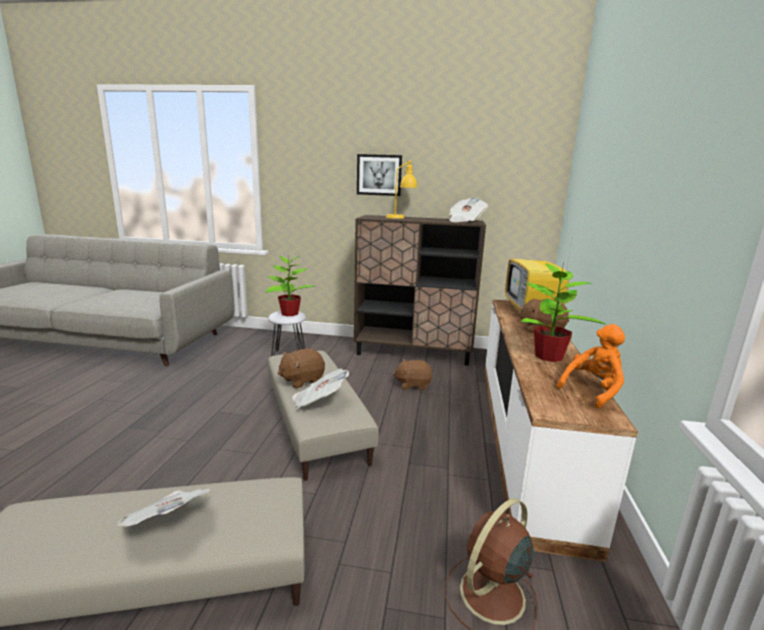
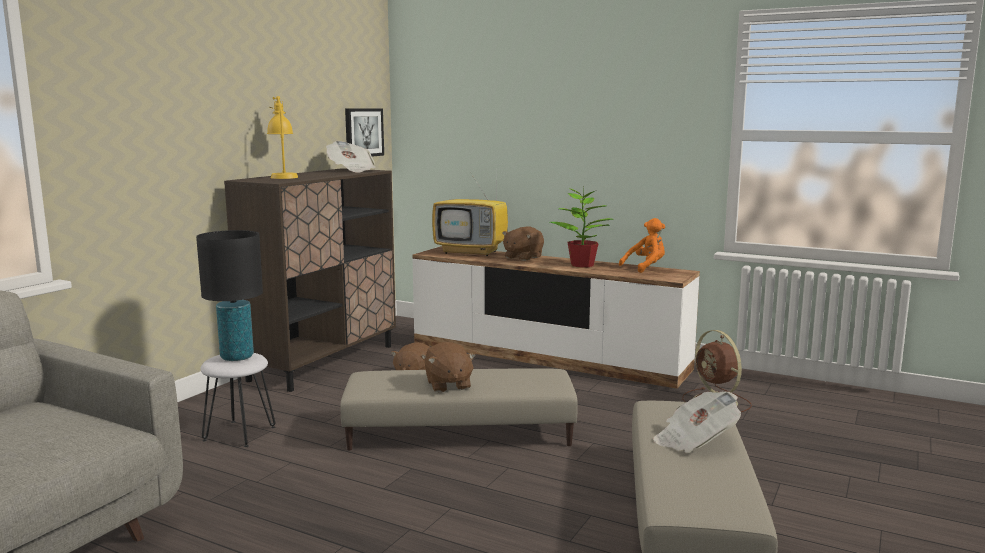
camera: 70 degrees left, 5 degrees down
potted plant [266,255,315,316] -> black table lamp [196,230,263,361]
newspaper [292,368,349,409] -> none
picture [357,154,402,196] -> picture moved to [345,108,384,157]
orange plush toy [557,324,625,408] -> orange plush toy turned 75 degrees clockwise [619,218,665,273]

